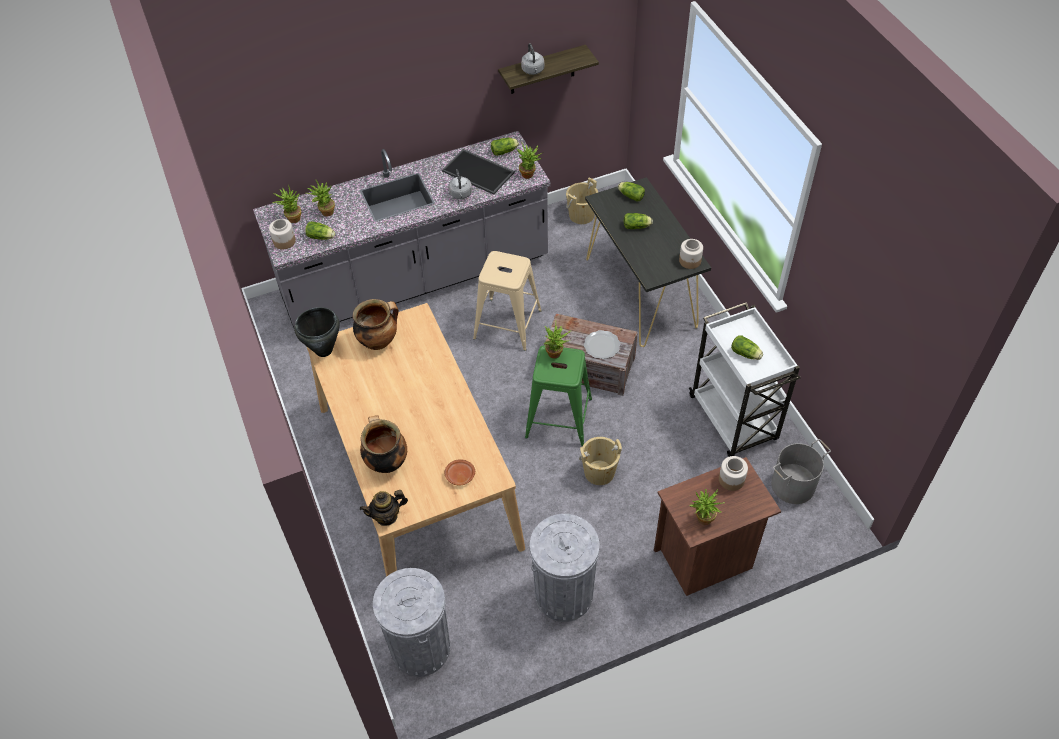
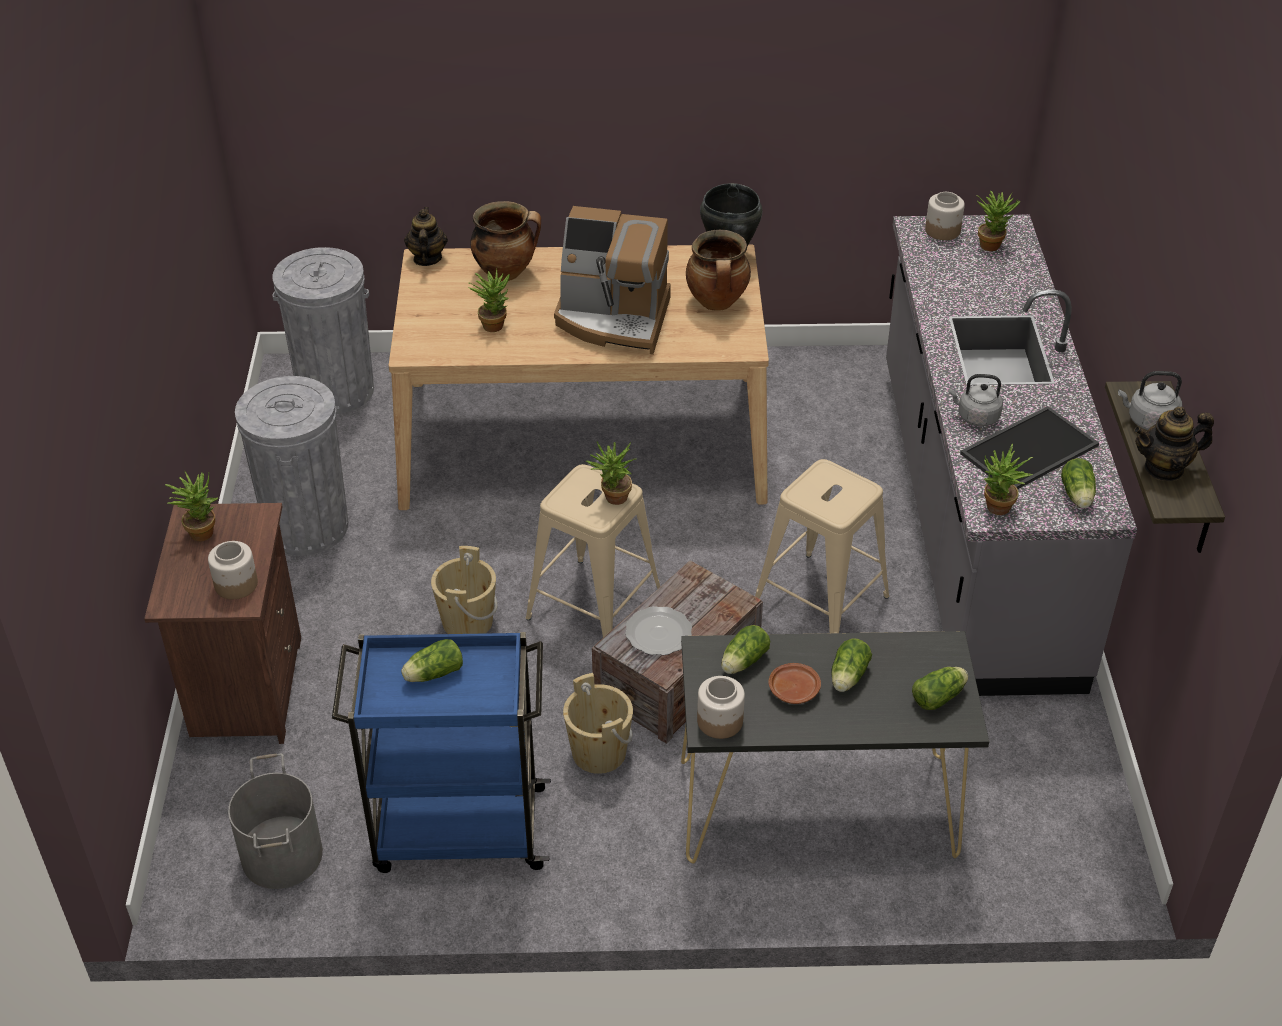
camera: 110 degrees right, 10 degrees down
potted plant [305,180,335,216] -> potted plant moved to [468,269,510,332]
lettuce [305,221,335,240] -> lettuce moved to [721,625,770,674]
brown plate [445,459,475,485] -> brown plate moved to [769,663,821,704]
green stool [525,345,592,446] -> beige stool [526,464,660,637]
beige bucket [566,177,598,224] -> beige bucket moved to [563,673,633,774]
white cart [689,302,800,457] -> blue cart [332,632,551,873]
none -> coffee machine [554,206,671,355]
none -> teapot [1134,406,1214,482]

